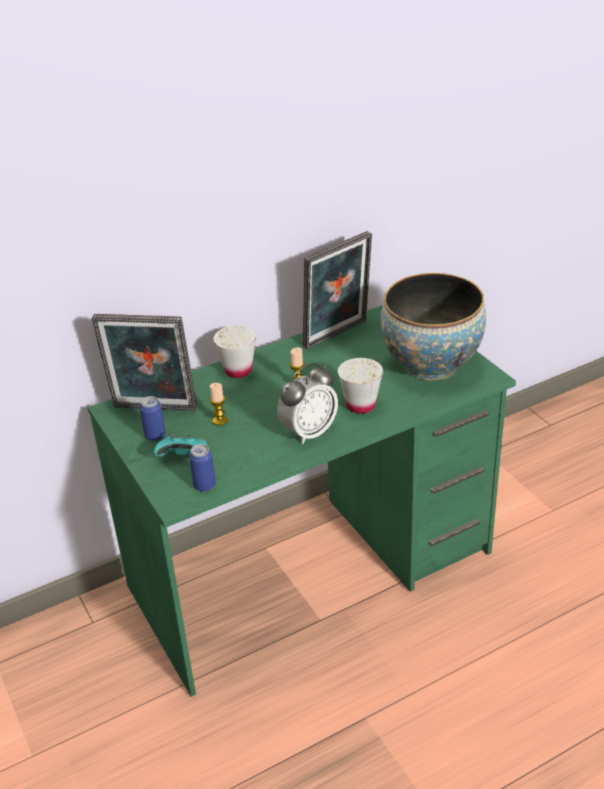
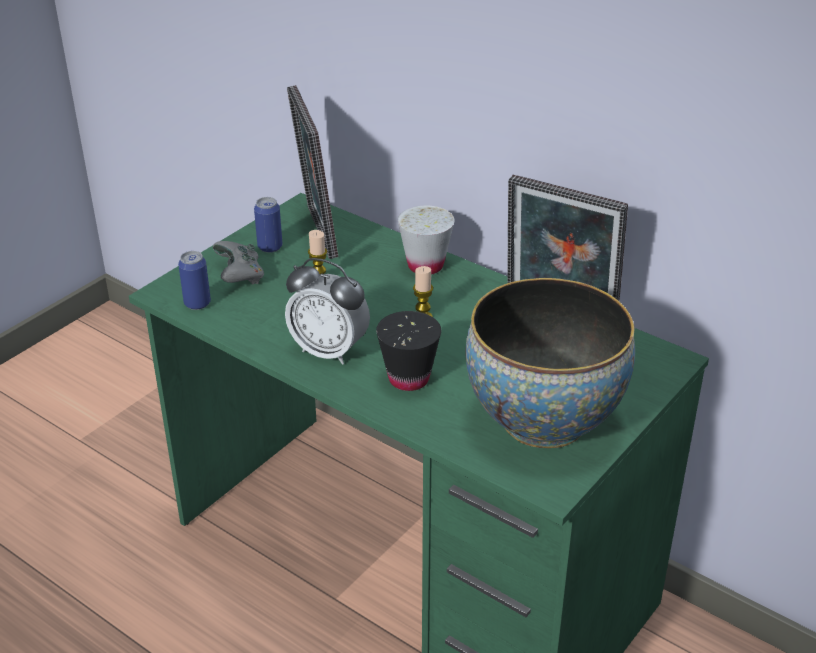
camera: 65 degrees right, 0 degrees up
turquoise game controller [154,433,207,457] -> grey game controller [213,241,264,284]
white cup [338,358,383,414] -> black cup [376,311,441,391]

